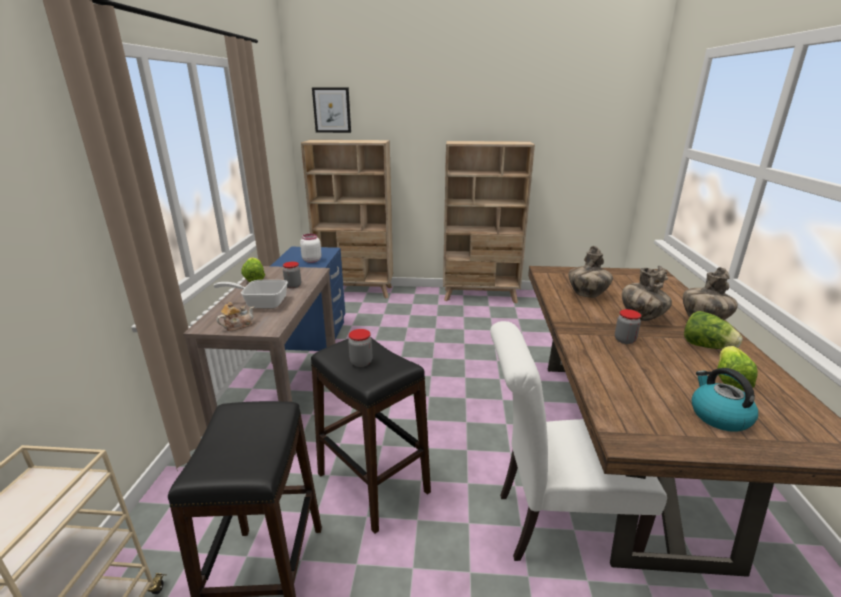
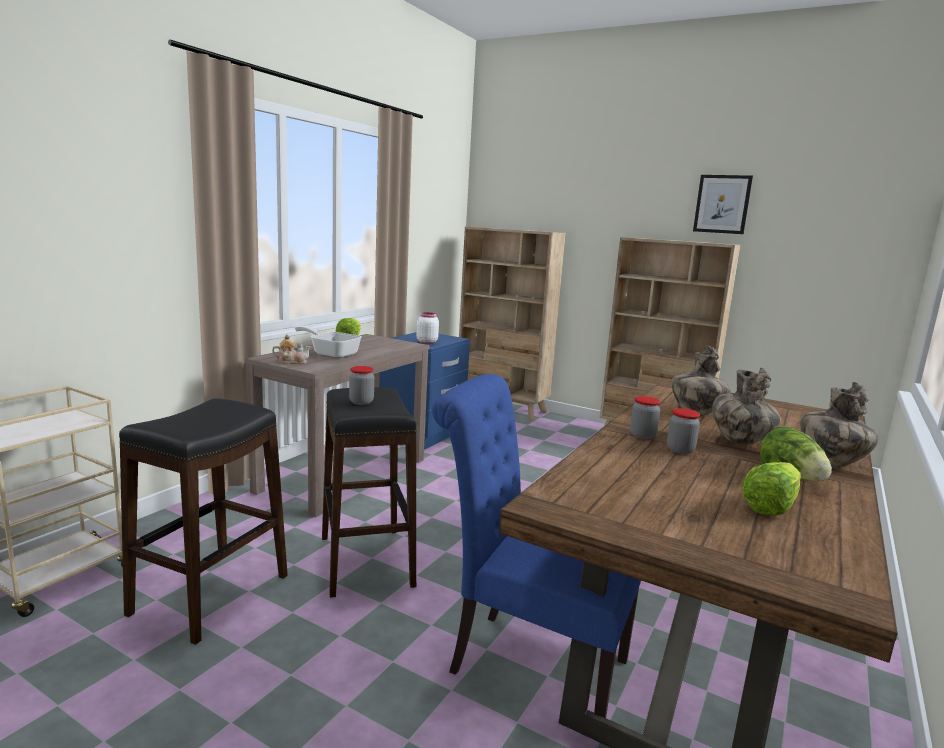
camera: 25 degrees right, 10 degrees down
jar [283,262,301,289] -> jar moved to [630,396,660,439]
picture [312,87,351,133] -> picture moved to [693,175,753,234]
white chair [490,321,667,561] -> blue chair [432,374,641,718]
kettle [692,368,758,432] -> none

